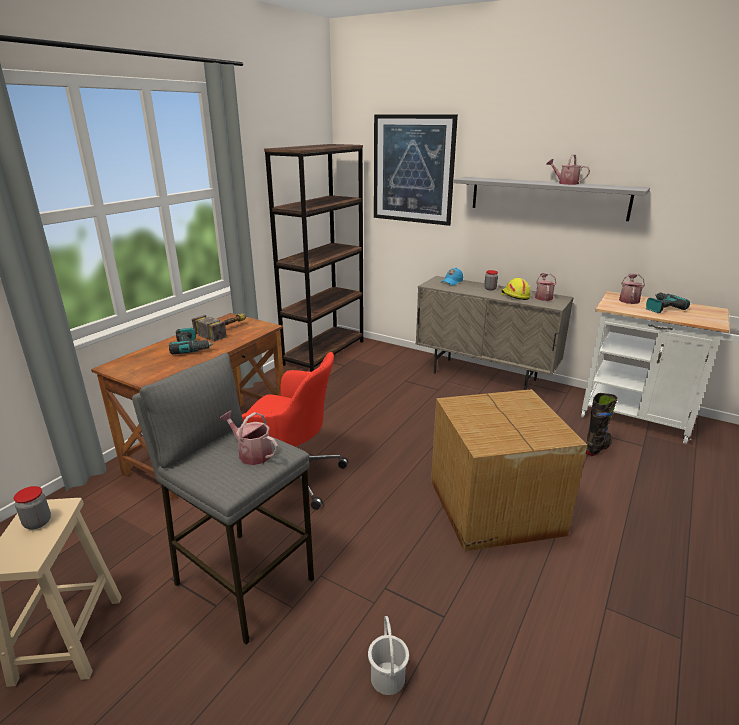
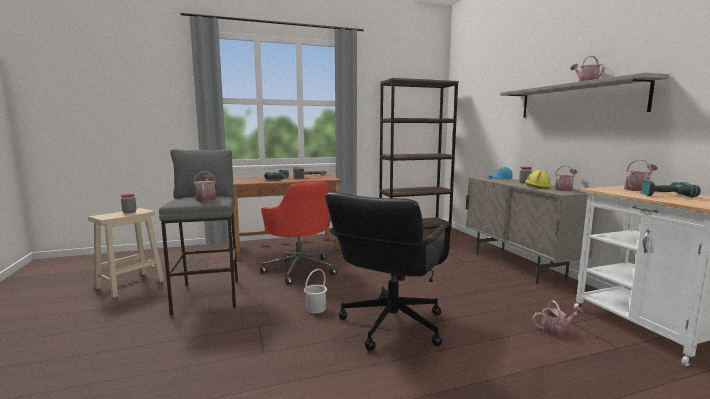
camera: 40 degrees right, 15 degrees down
white bucket [368,616,409,695] -> white bucket moved to [304,269,327,314]
picture [374,114,458,226] -> none
cardboard box [431,389,587,552] -> black office chair [325,192,451,351]
black boot [586,393,618,456] -> watering can [532,300,584,337]

